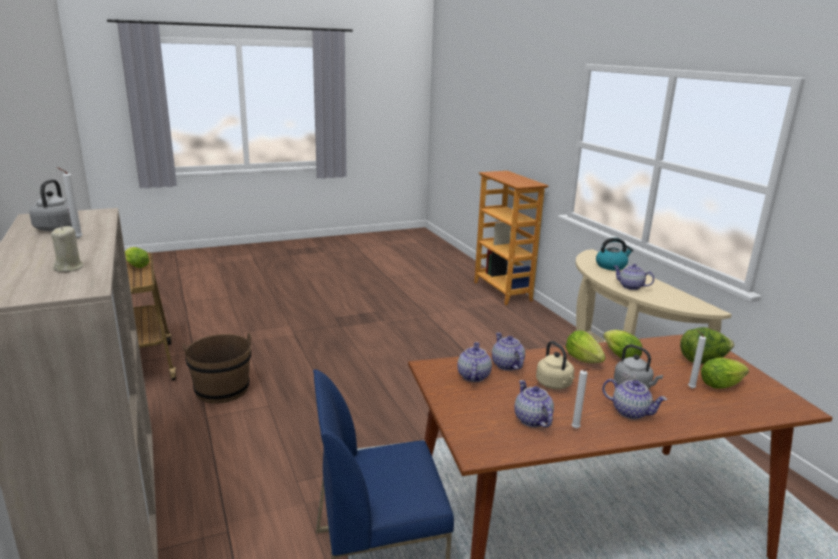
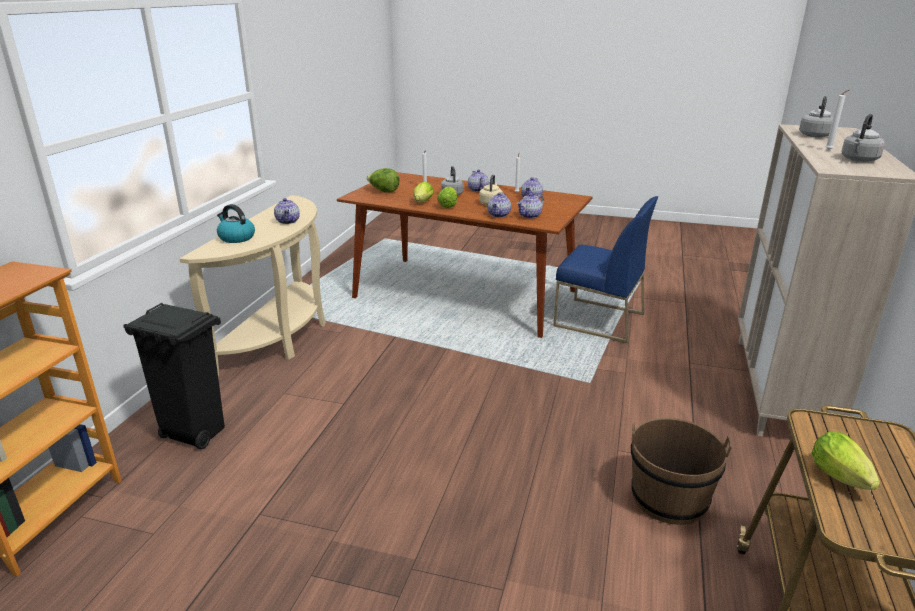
camera: 140 degrees left, 5 degrees up
beige candle [51,226,83,272] -> grey kettle [799,96,833,137]
lettuce [701,358,749,389] -> none
none -> black trash can [123,303,225,450]

